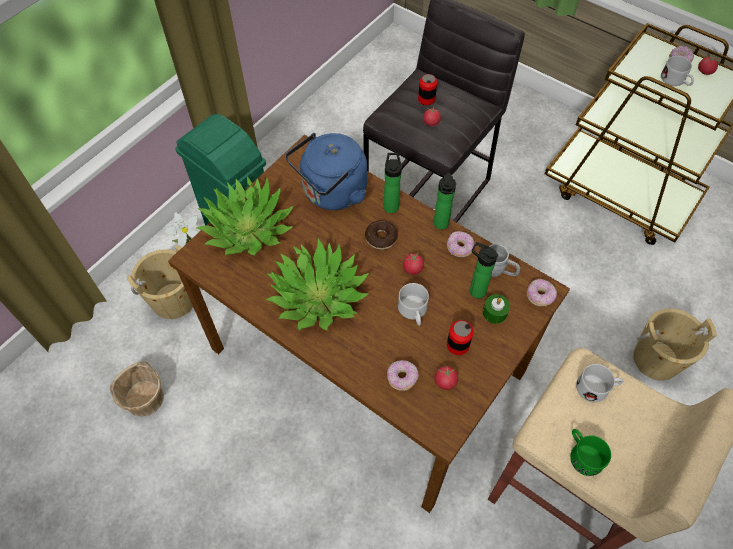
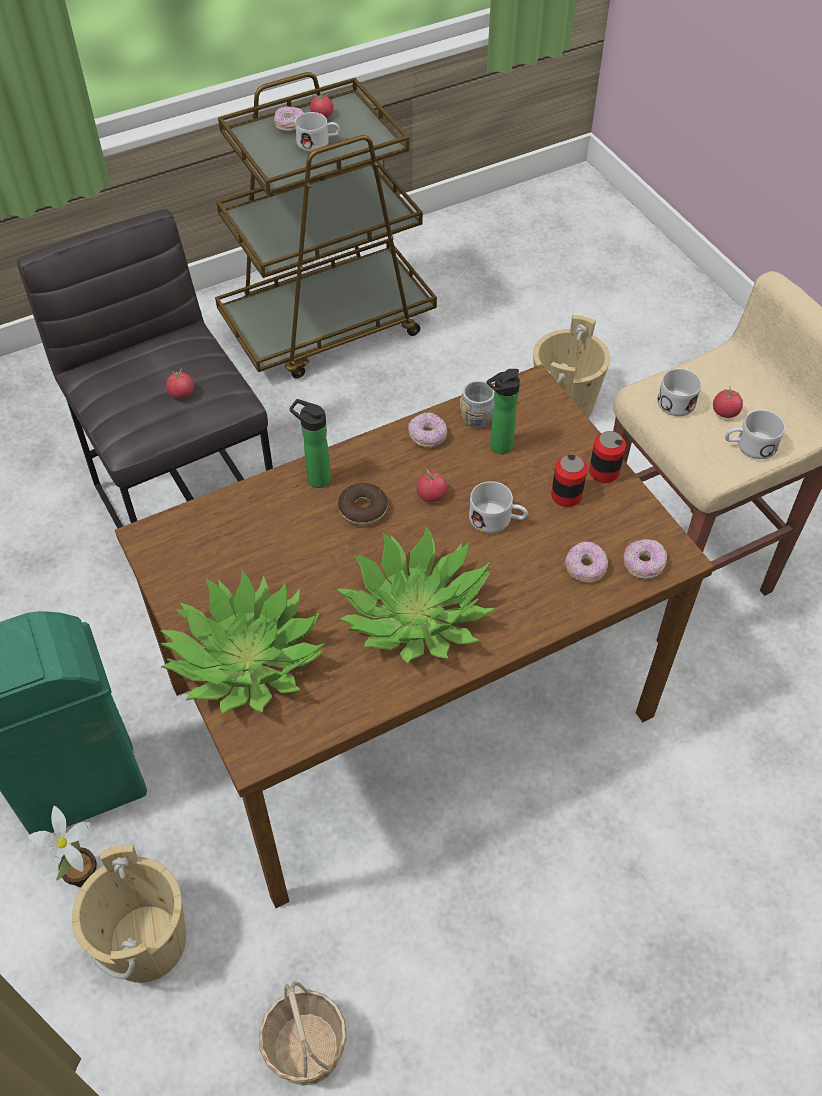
camera: 65 degrees left, 5 degrees down
blue kettle [285,133,367,210] -> none
can [418,74,437,105] -> can moved to [589,431,626,483]
bottle [433,173,456,229] -> none
tomato [435,366,458,390] -> tomato moved to [713,386,743,418]
green candle [483,294,510,324] -> none
donut [527,279,557,306] -> donut moved to [624,539,667,579]
green mug [570,429,611,476] -> white mug [725,410,785,459]

